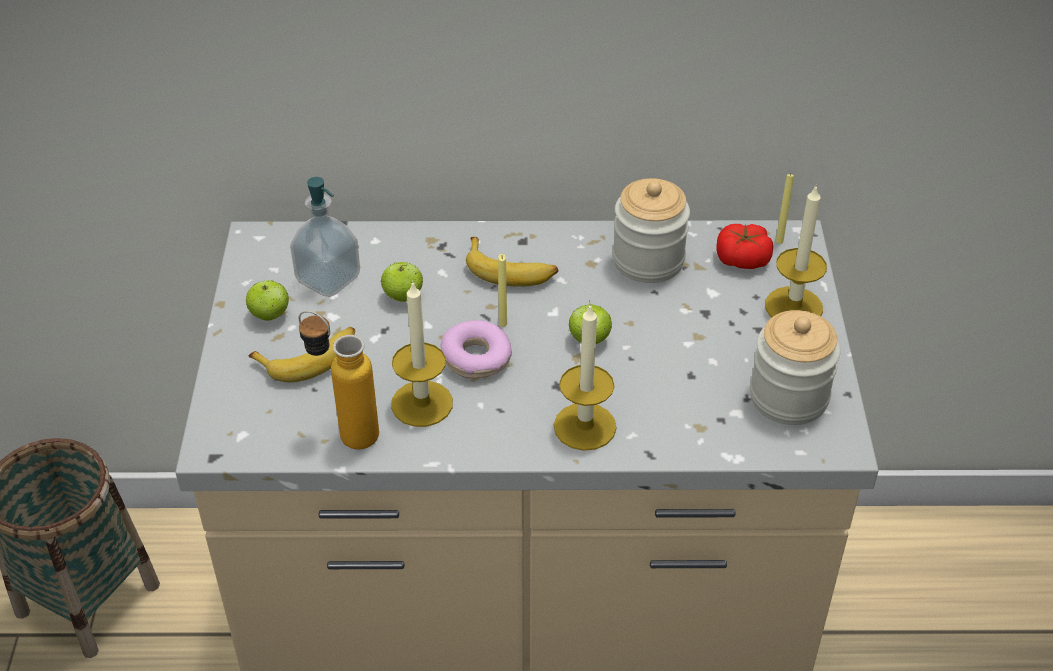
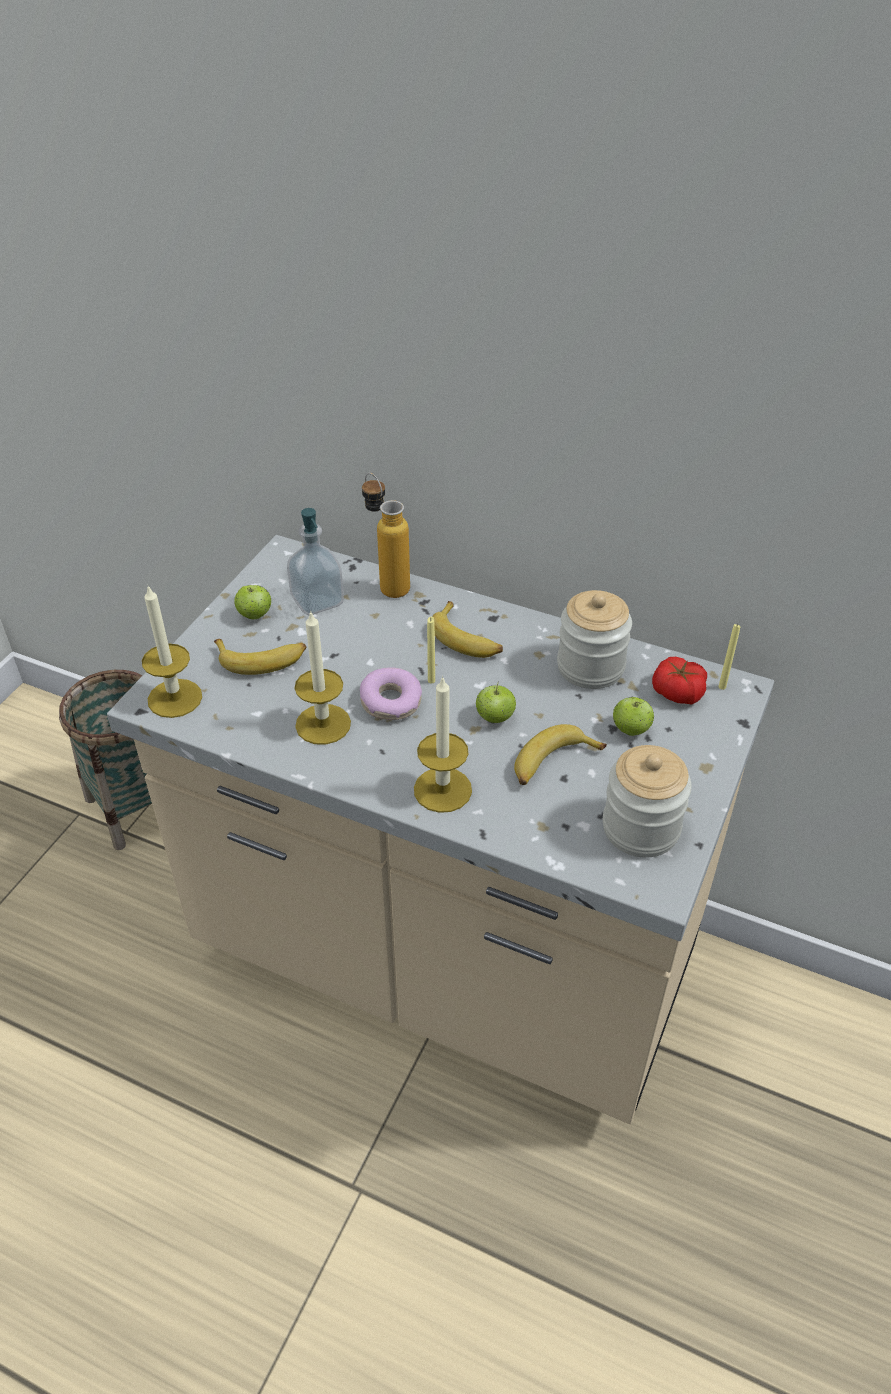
camera: 25 degrees right, 0 degrees up
bottle [298,311,379,449] -> bottle moved to [362,473,410,598]
apple [381,262,423,302] -> apple moved to [613,697,654,736]
candle [765,184,827,318] -> candle moved to [142,586,202,718]
none -> banana [514,724,607,785]

